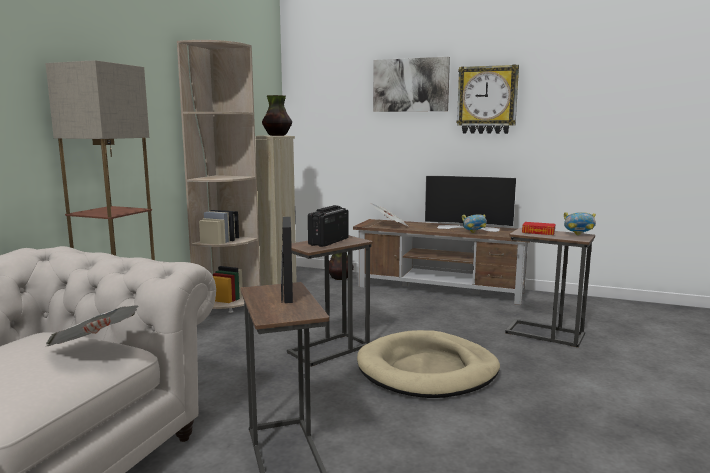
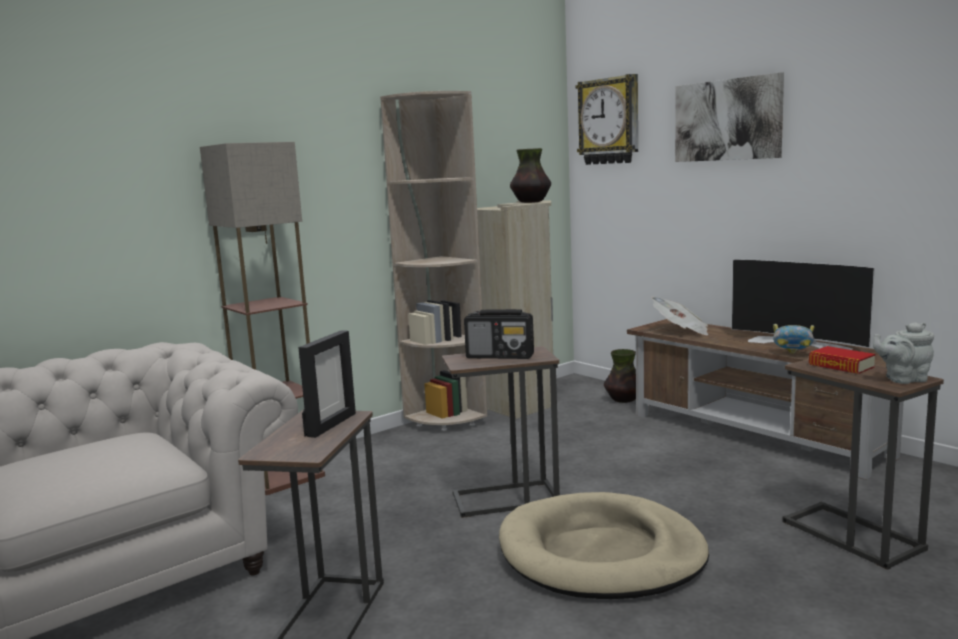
camera: 30 degrees right, 0 degrees up
newspaper [46,305,138,346] -> none
radio [308,205,349,247] -> radio turned 135 degrees counterclockwise [464,309,534,359]
wall clock [456,64,519,134] -> wall clock moved to [576,74,638,165]
bowl [564,212,596,236] -> grey teapot [873,322,934,384]

